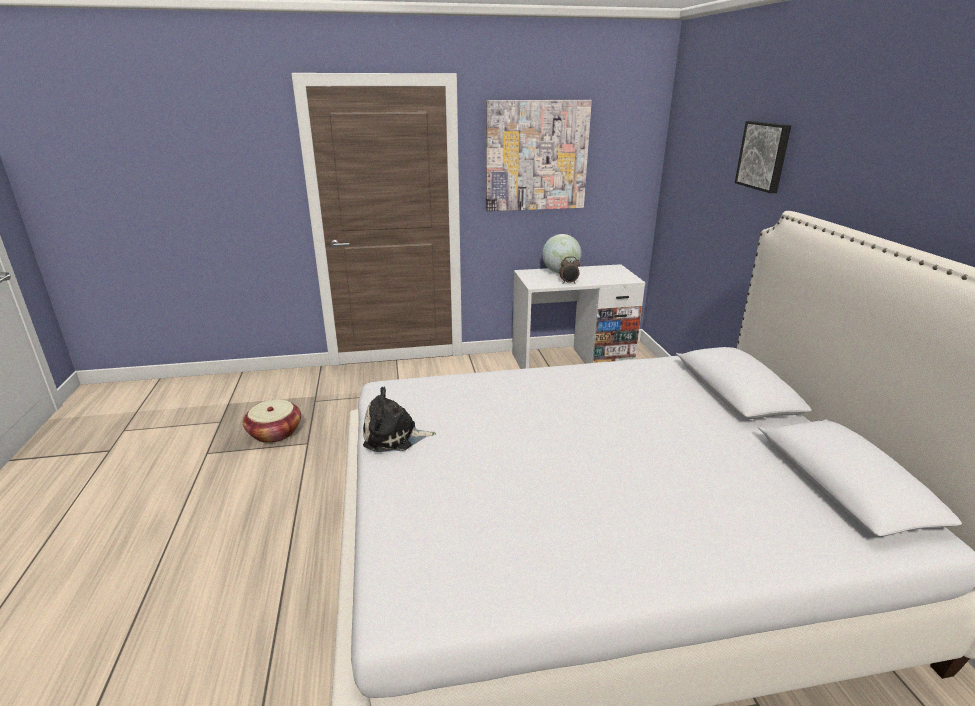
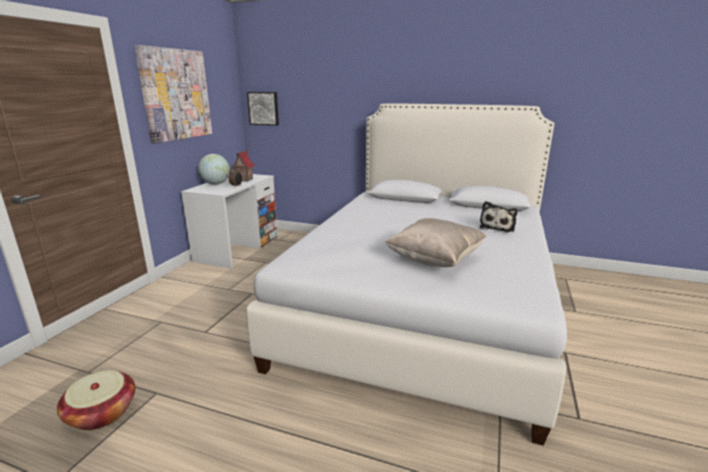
camera: 60 degrees left, 5 degrees down
plush toy [363,387,436,452] -> plush toy moved to [480,201,518,232]
picture [735,121,791,193] -> picture moved to [247,92,279,126]
none -> toy house [232,150,255,182]
none -> beige pillow [385,218,487,267]

